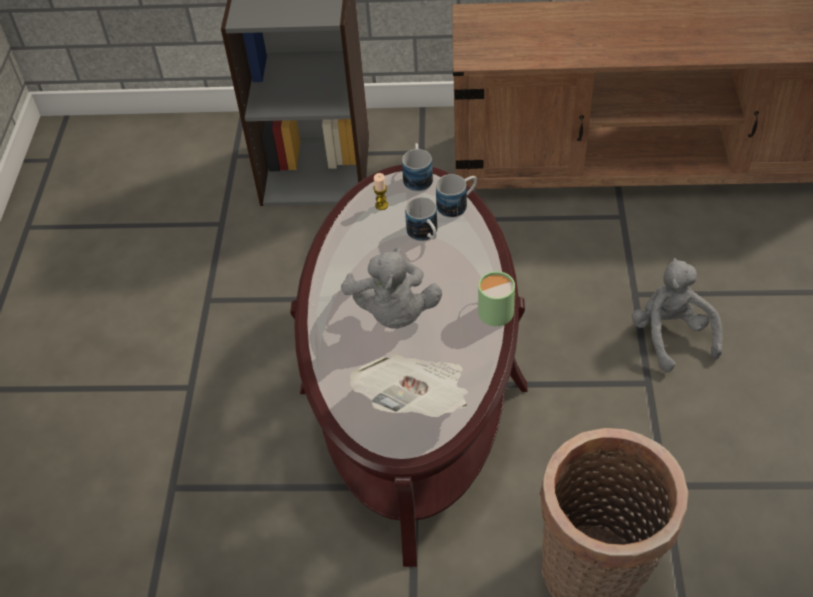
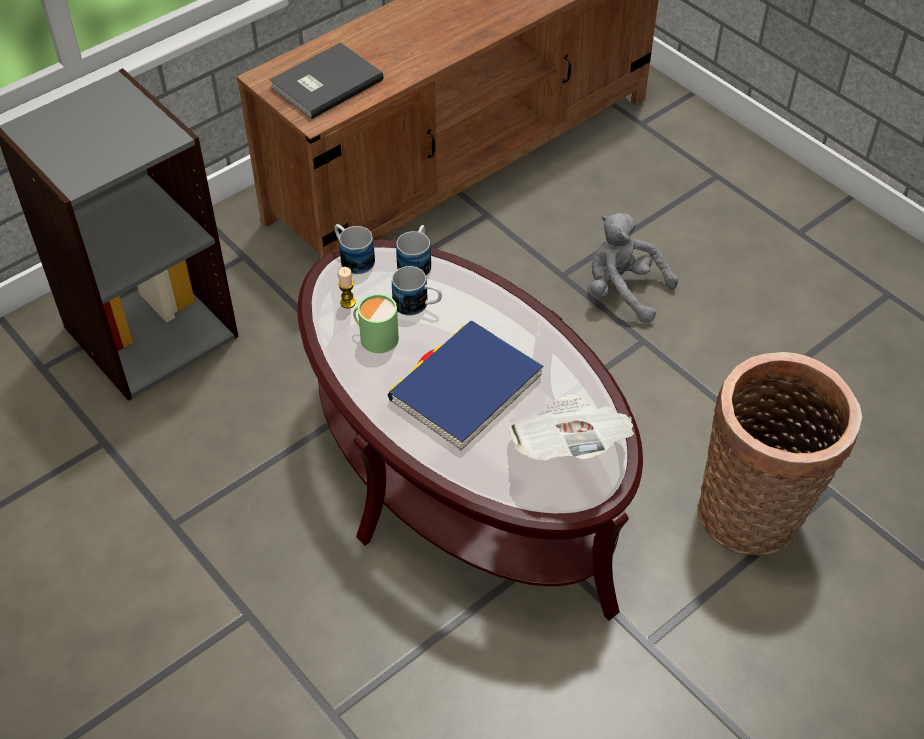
camera: 45 degrees left, 0 degrees up
grey plush toy [341,248,442,329] -> blue book [388,321,544,451]
green mug [478,271,516,326] -> green mug moved to [353,294,399,353]
none -> grey book [269,42,384,119]

